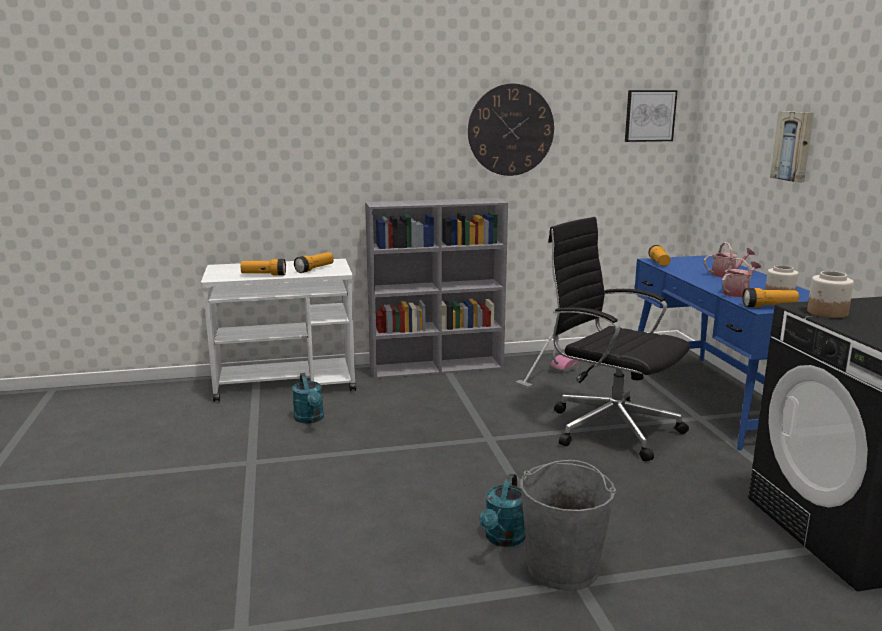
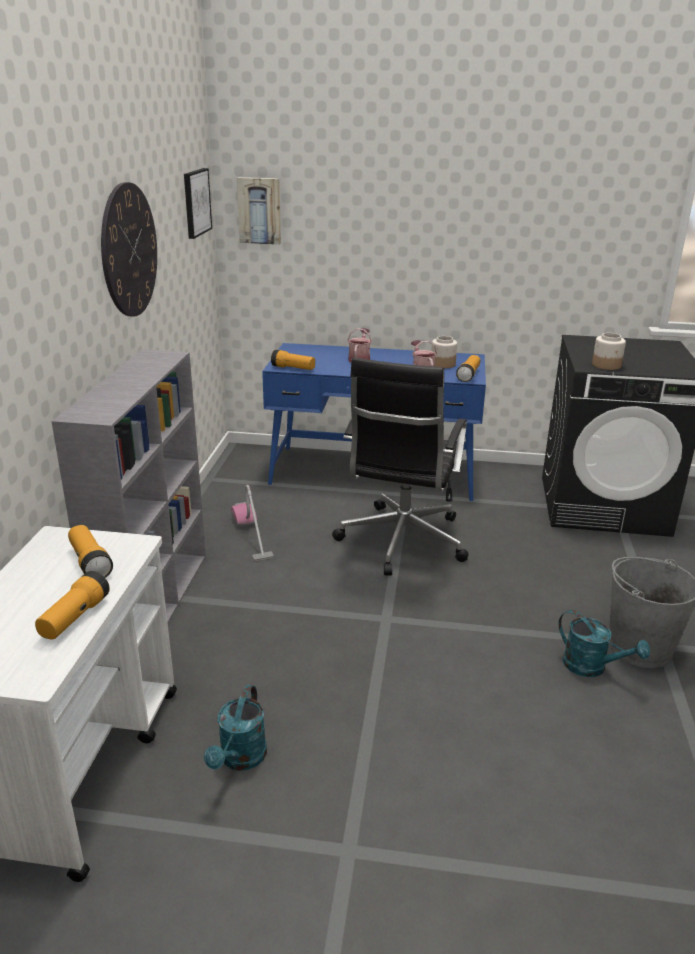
camera: 70 degrees left, 10 degrees up
turquoise watering can [292,373,324,423] -> turquoise watering can turned 105 degrees clockwise [204,685,267,771]
black office chair [548,217,690,462] -> black office chair turned 45 degrees counterclockwise [332,358,468,576]
picture [770,111,814,183] -> picture moved to [237,177,281,245]

